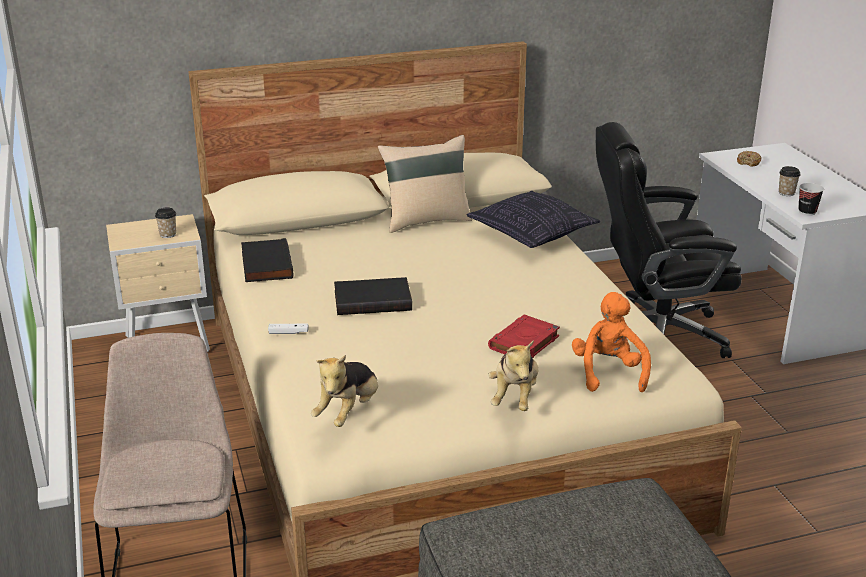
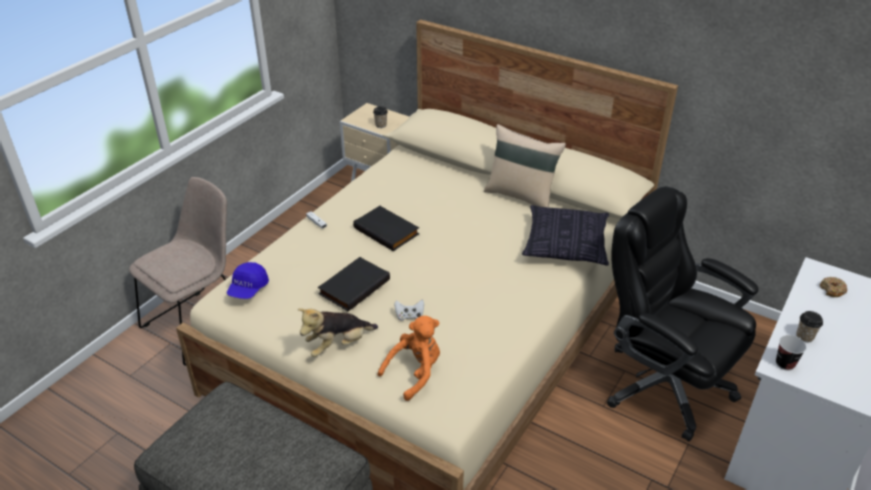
camera: 50 degrees right, 10 degrees up
black book [241,238,294,282] -> black book moved to [318,257,390,311]
plush toy [311,355,378,427] -> blue cap [227,262,269,299]
red book [488,314,560,358] -> white game controller [394,300,424,321]

